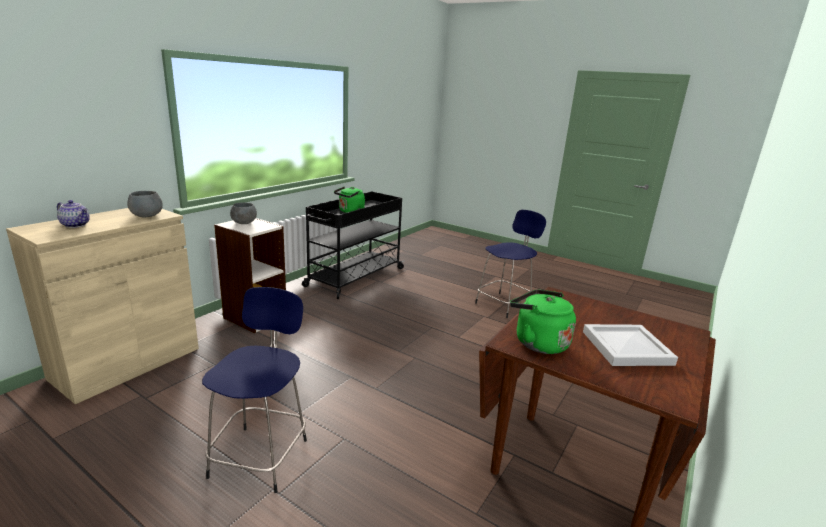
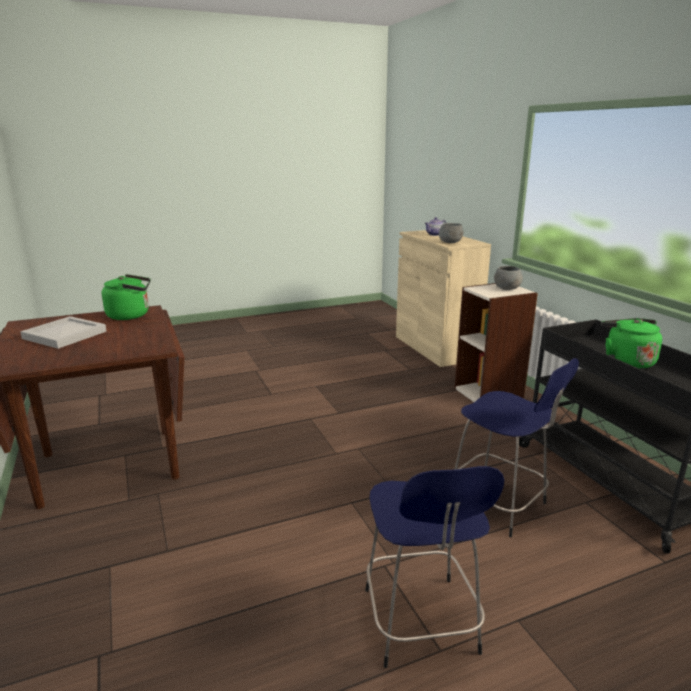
camera: 125 degrees right, 0 degrees up
blue stool [202,287,307,493] -> blue stool moved to [454,358,579,537]

